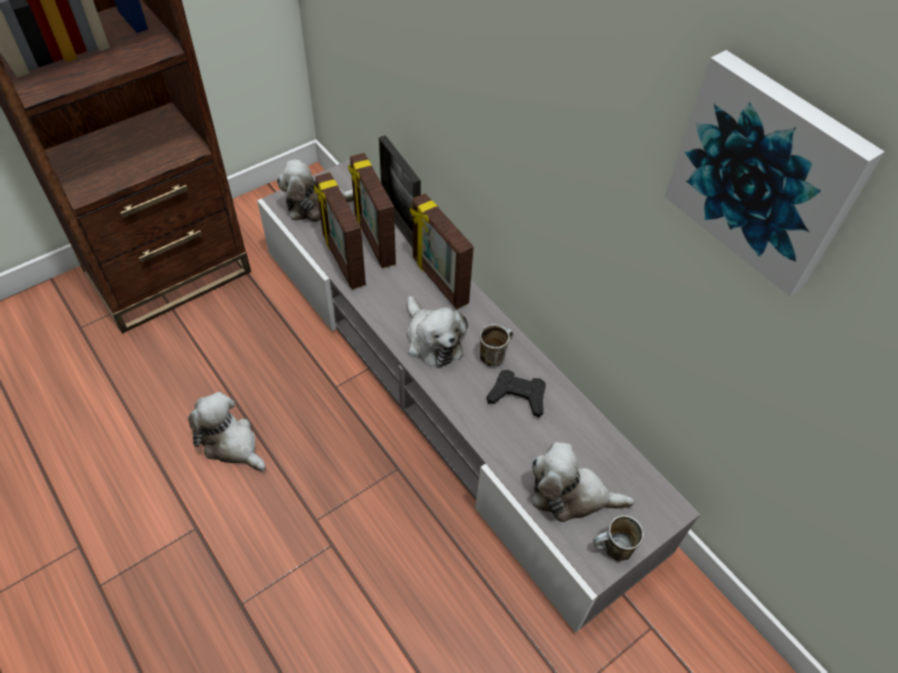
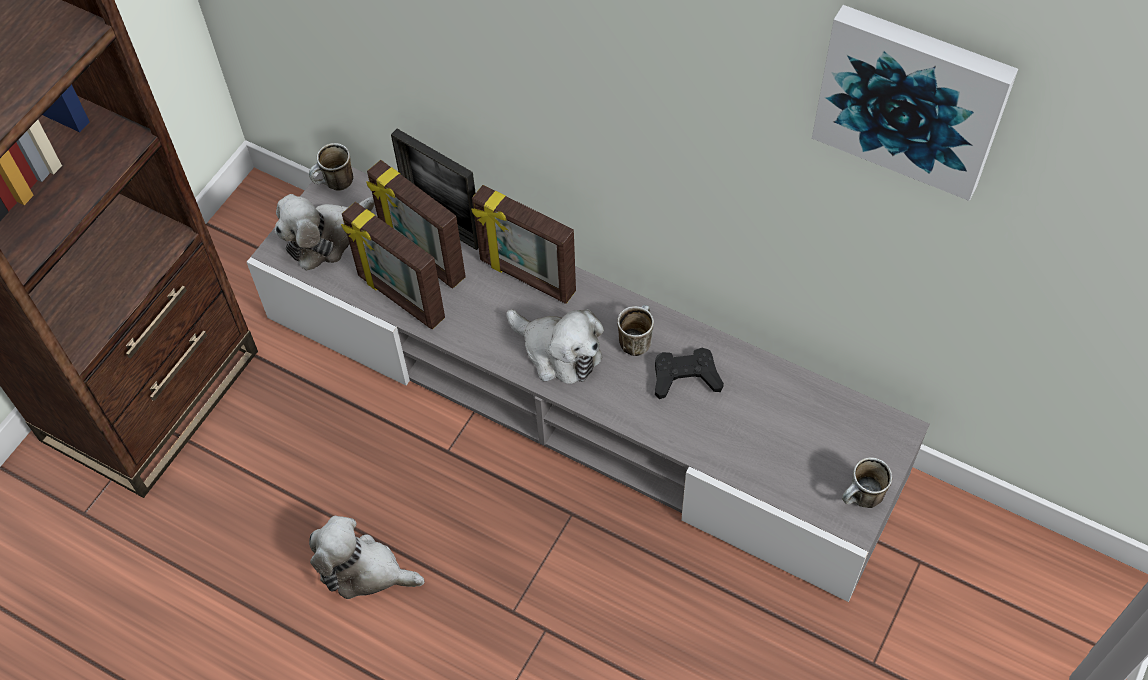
camera: 20 degrees left, 5 degrees up
plush toy [532,442,634,522] -> none
none -> mug [309,143,354,191]

